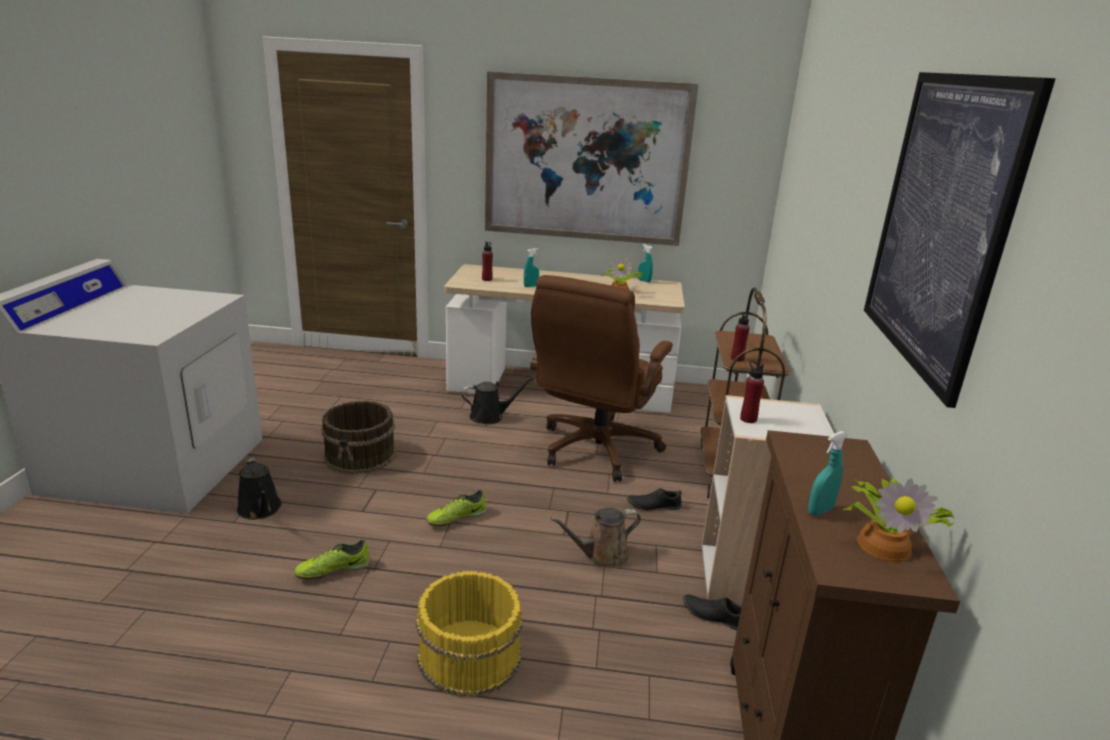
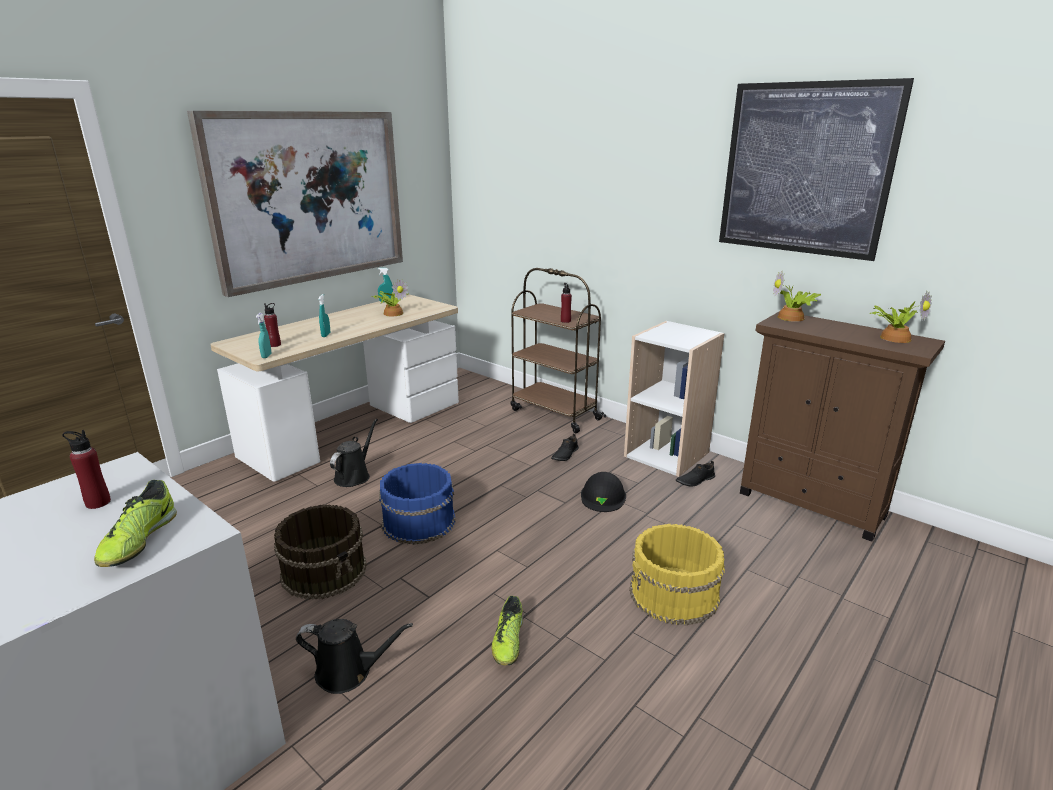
camera: 55 degrees left, 0 degrees up
shoe [426,490,486,526] -> shoe moved to [94,480,177,567]
brown office chair [530,275,673,482] -> none
brown watering can [550,507,641,567] -> black hard hat [581,472,626,512]
red bottle [740,361,764,423] -> red bottle moved to [62,430,111,509]
turquoise spray bottle [808,431,847,516] -> turquoise spray bottle moved to [256,313,271,358]
none -> blue bucket [379,463,456,545]
none -> potted plant [773,270,821,322]

